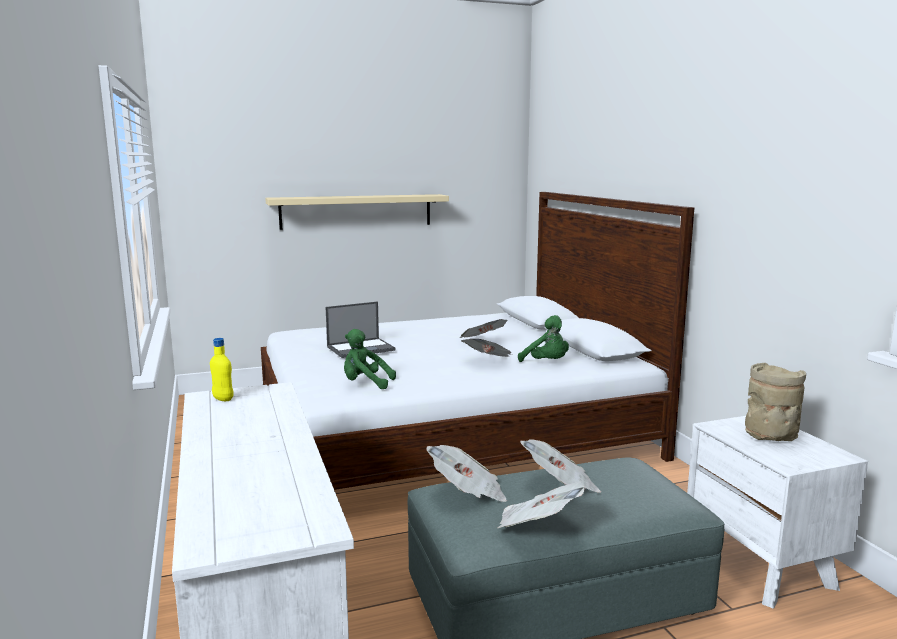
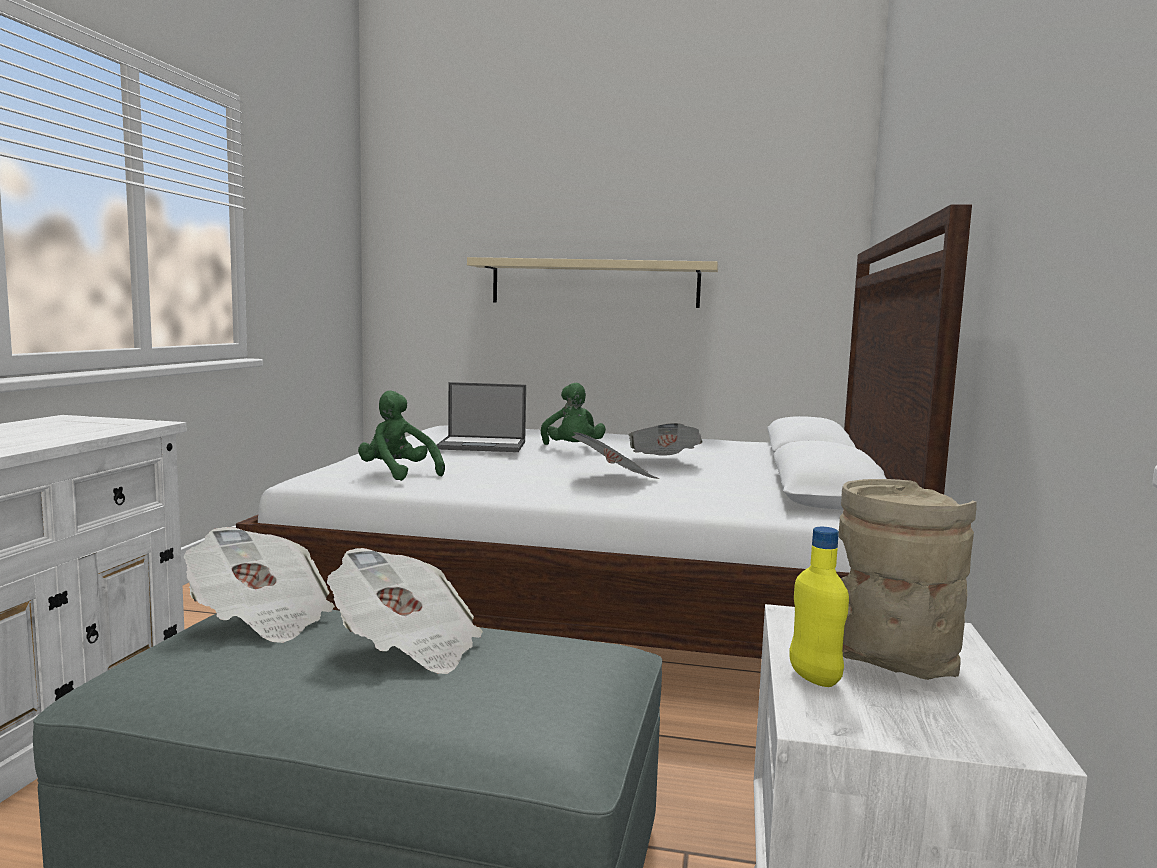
camera: 30 degrees right, 5 degrees down
yellow bottle [210,338,234,401] -> yellow bottle moved to [790,527,849,687]
newspaper [497,482,585,528] -> none
green plush toy [518,315,569,362] -> green plush toy moved to [541,383,606,445]

